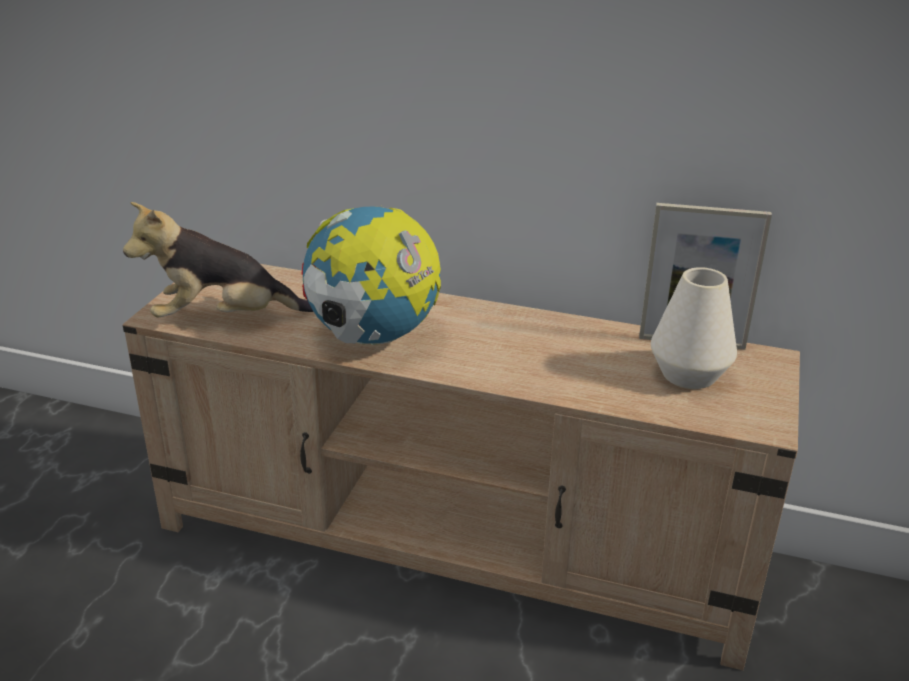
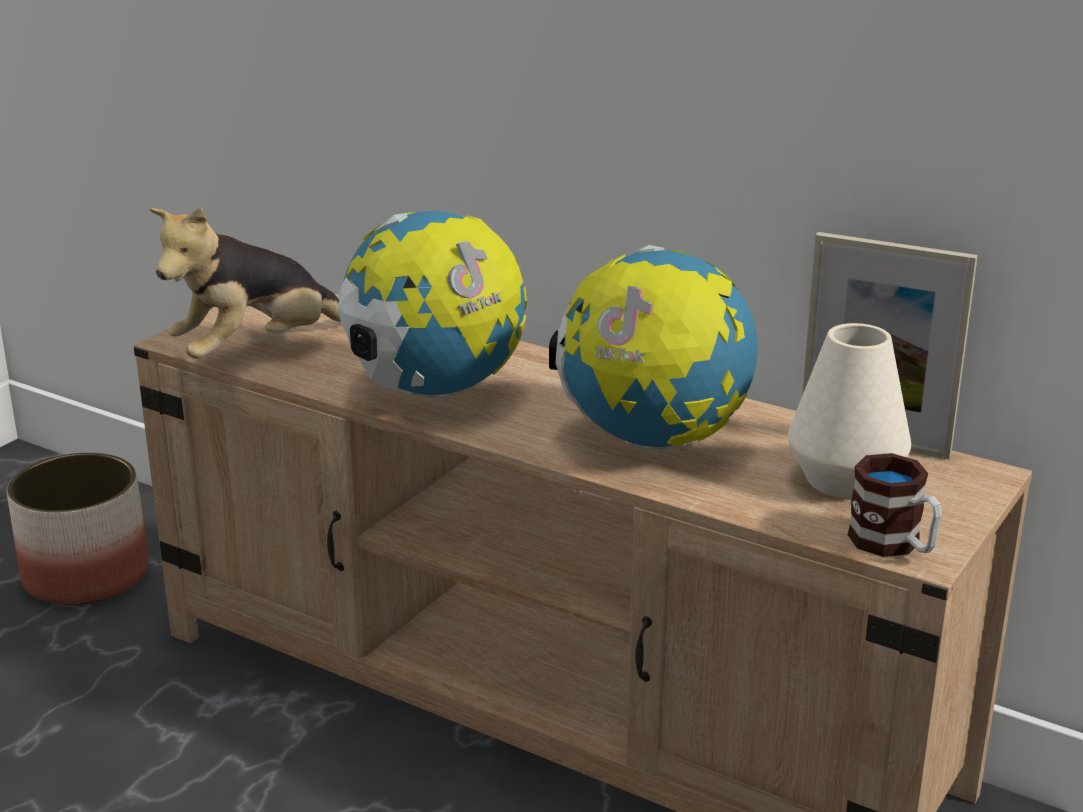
camera: 15 degrees right, 5 degrees down
plush toy [123,202,313,318] -> plush toy turned 45 degrees counterclockwise [149,206,341,359]
none -> planter [7,453,149,605]
none -> globe [549,245,758,450]
none -> mug [848,453,942,557]

